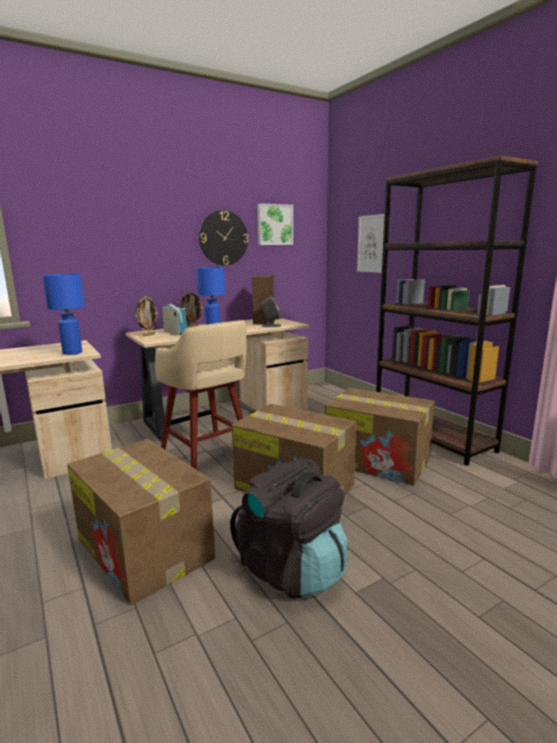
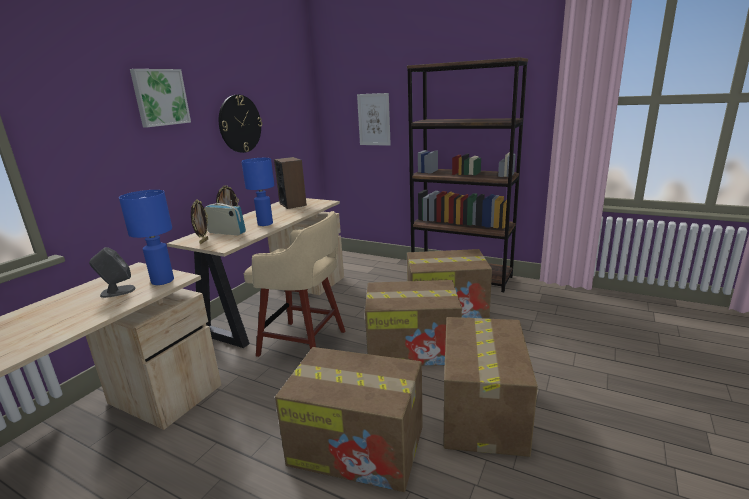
camera: 30 degrees left, 5 degrees up
black backpack [230,459,348,599] -> cardboard box [443,317,538,457]
picture [257,203,293,245] -> picture moved to [130,69,191,127]
grey speaker [261,296,281,327] -> grey speaker moved to [89,247,135,298]

